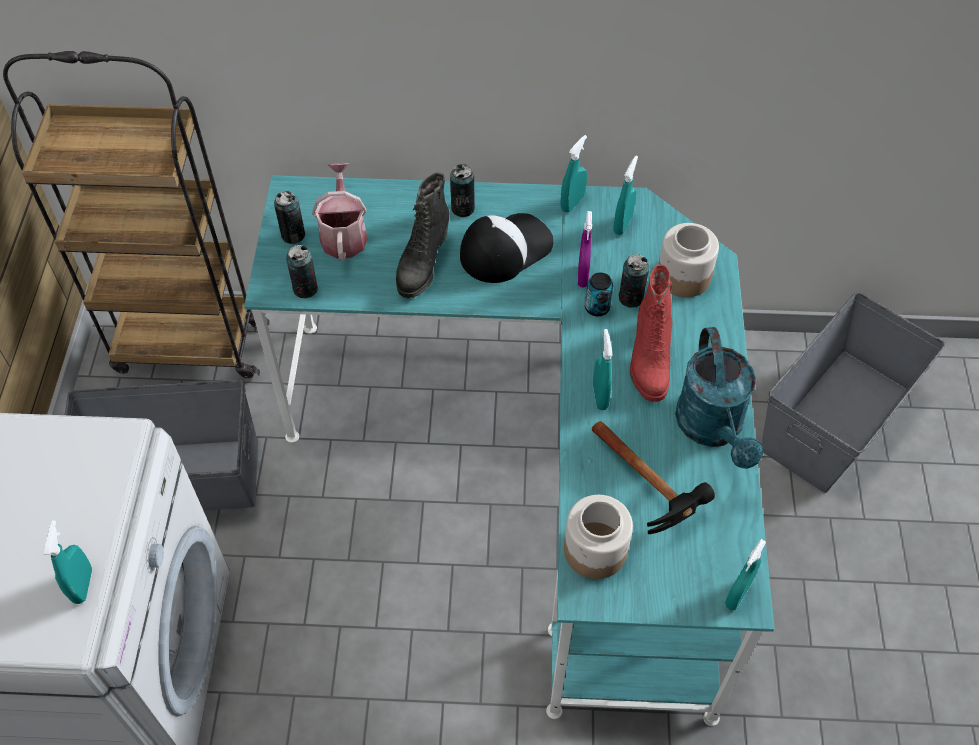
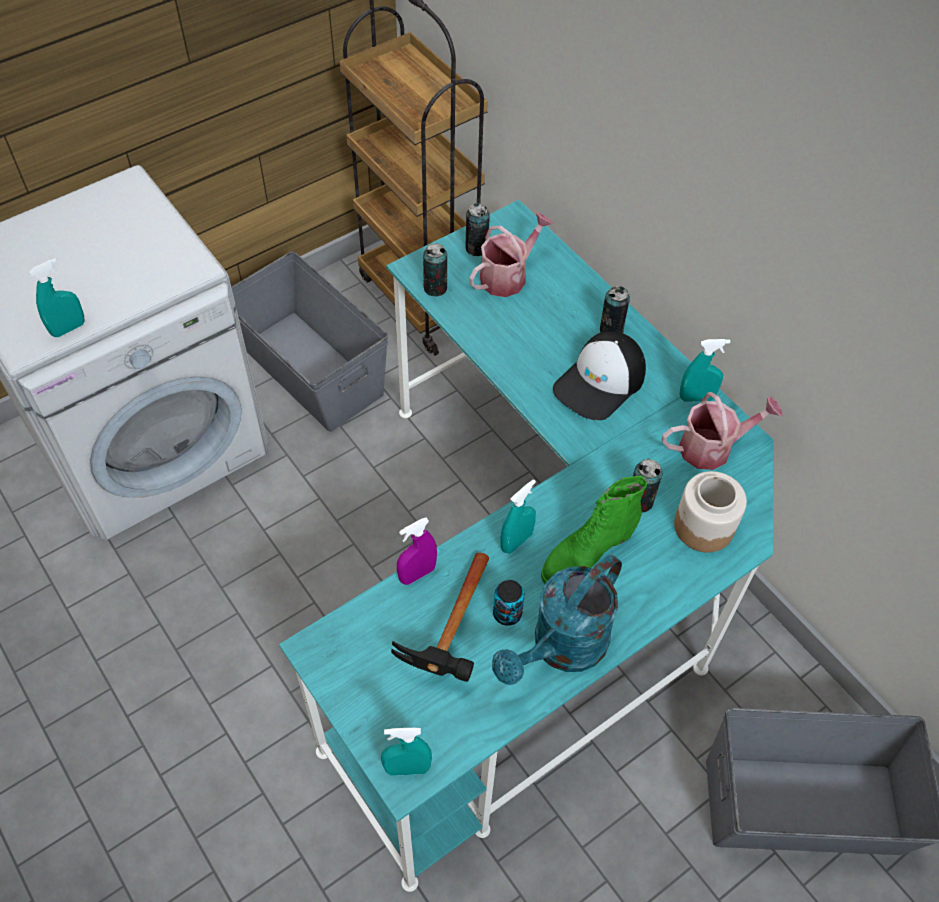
camera: 50 degrees right, 0 degrees up
black boot [396,172,449,298] -> none
cap [460,213,554,283] -> cap turned 120 degrees clockwise [553,331,646,420]
jar [564,495,633,579] -> none
purple spray bottle [578,211,592,288] -> purple spray bottle moved to [397,518,437,585]
can [585,273,613,316] -> can moved to [493,580,525,626]
turquoise spray bottle [613,156,638,235] -> watering can [662,392,783,470]
red boot [630,264,672,402] -> green boot [541,476,648,584]

